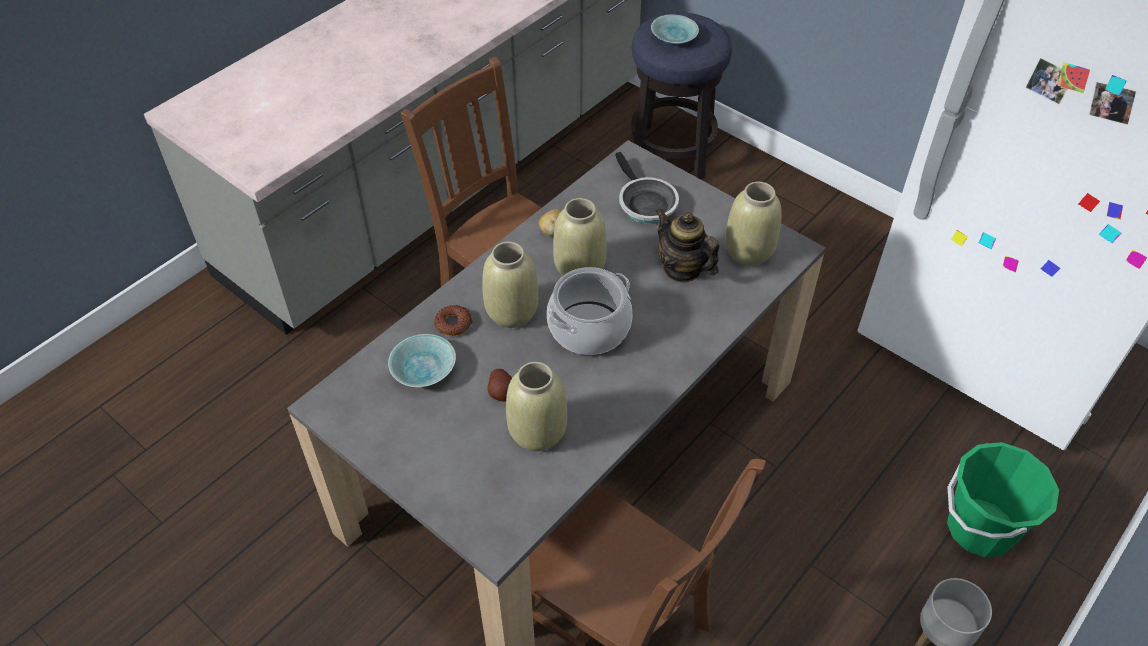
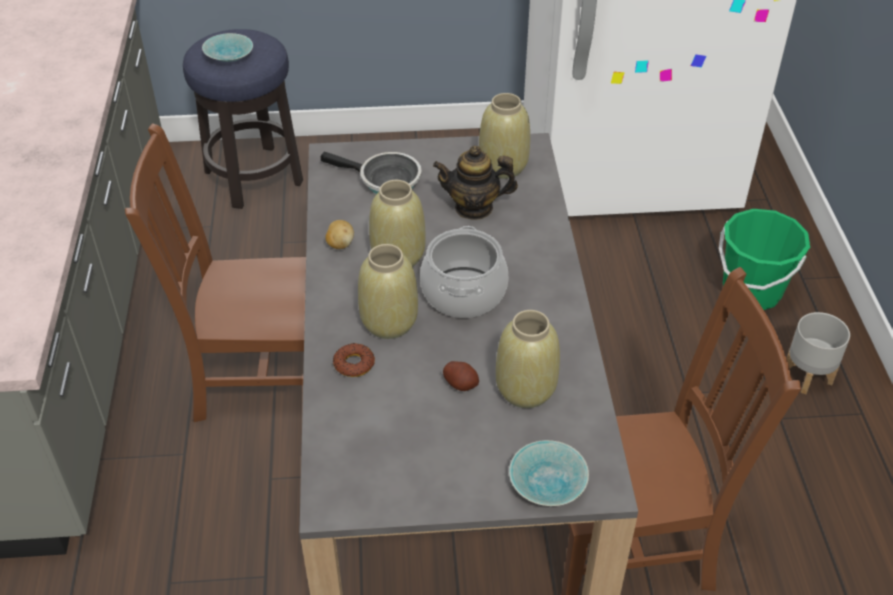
camera: 45 degrees left, 5 degrees down
turquoise bowl [388,334,456,387] -> turquoise bowl moved to [509,440,589,506]

